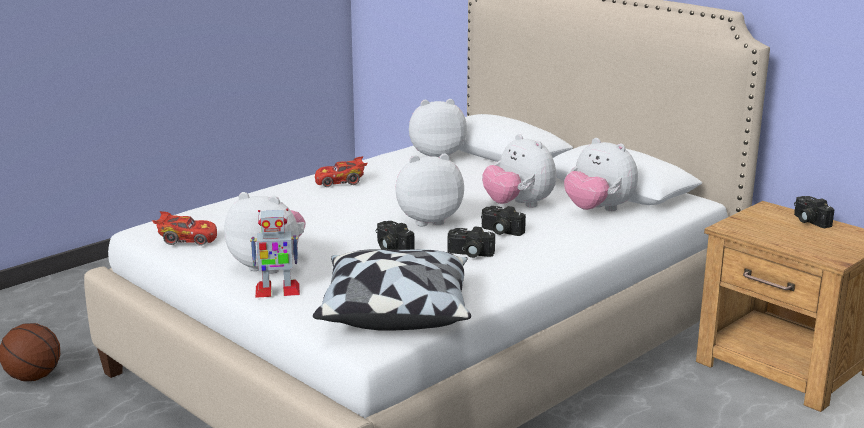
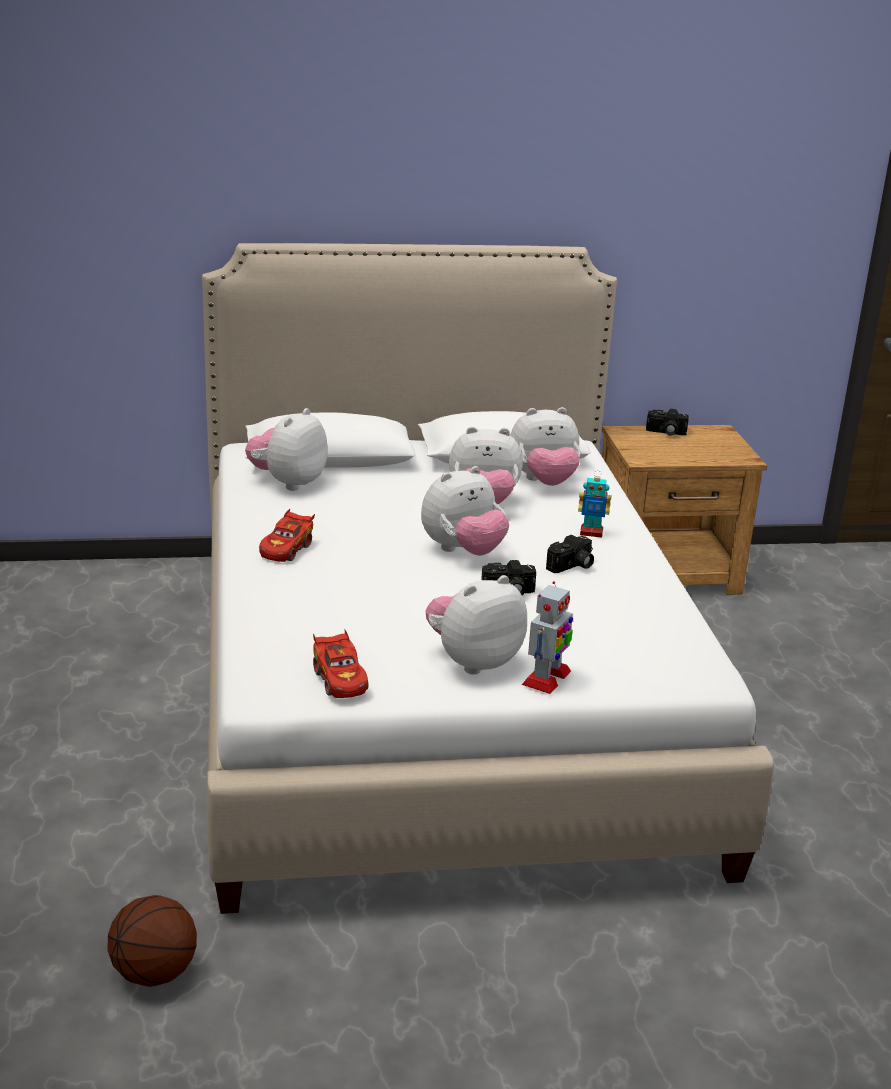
camera: 55 degrees left, 5 degrees up
red toy car [152,211,217,246] -> red toy car turned 120 degrees clockwise [313,630,368,698]
pillow [313,249,471,331] -> none
plush toy [395,153,464,226] -> plush toy turned 150 degrees counterclockwise [421,466,509,556]
camera [481,206,526,236] -> none
none -> toy robot [578,470,611,538]

